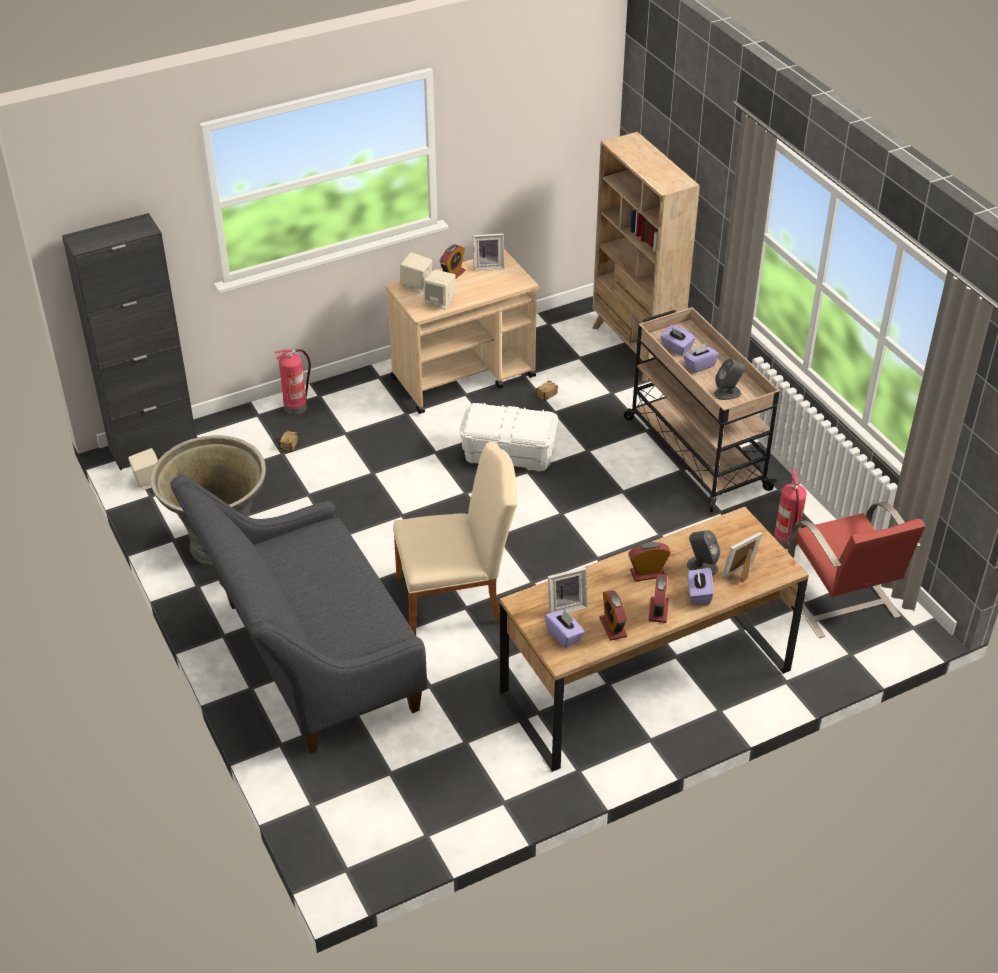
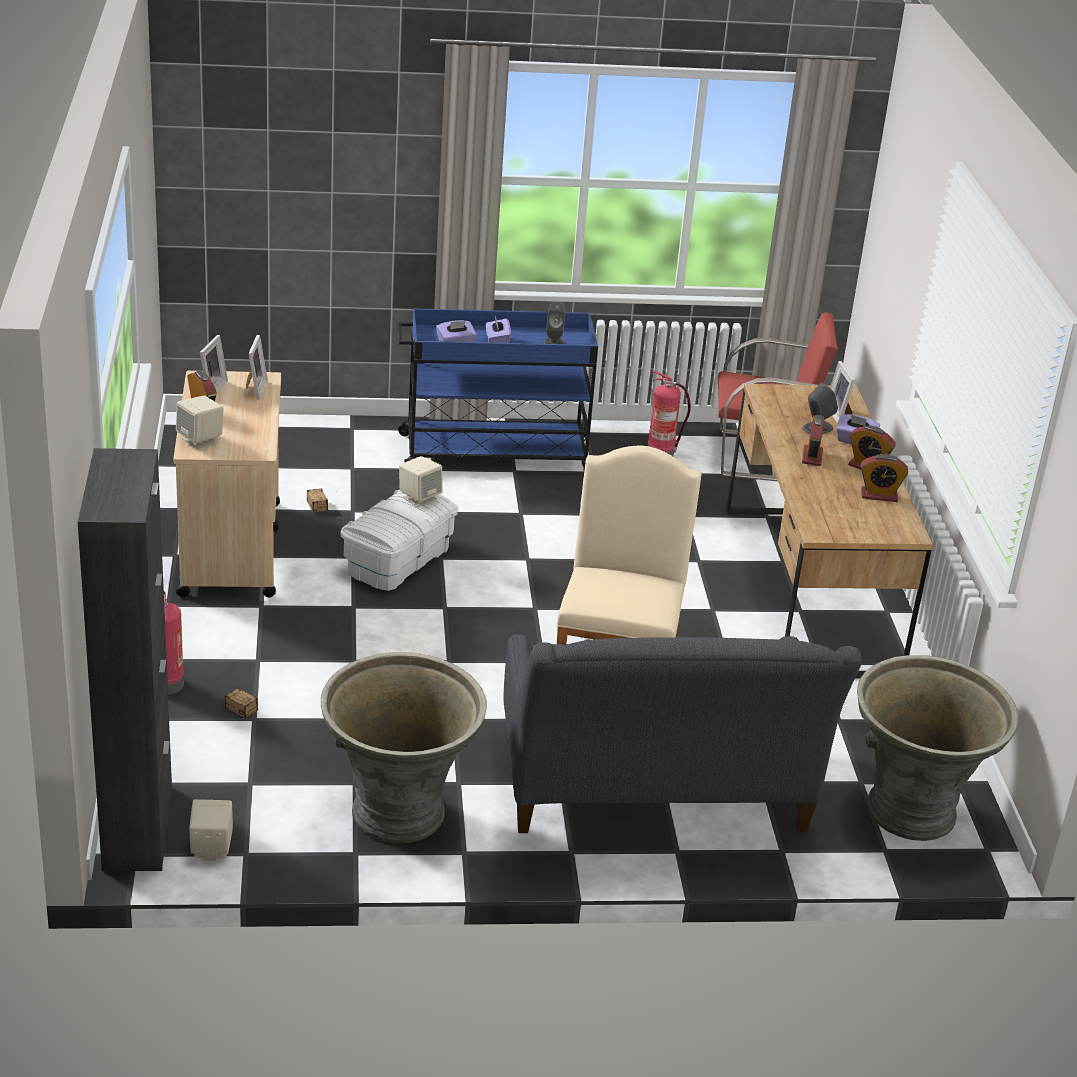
camera: 70 degrees left, 10 degrees down
beige speaker [424,269,456,309] -> beige speaker moved to [399,456,443,507]
purple tissue box [545,609,585,648] -> none
picture frame [548,567,587,613] -> picture frame moved to [246,335,268,400]
beige bookcase [592,132,700,382] -> none
beige cart [624,307,780,512] -> blue cart [398,308,598,470]
none -> grey planter [857,655,1018,841]

